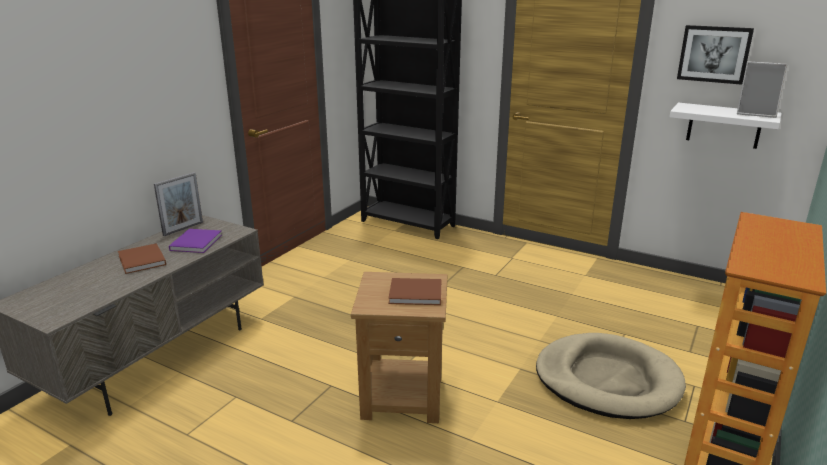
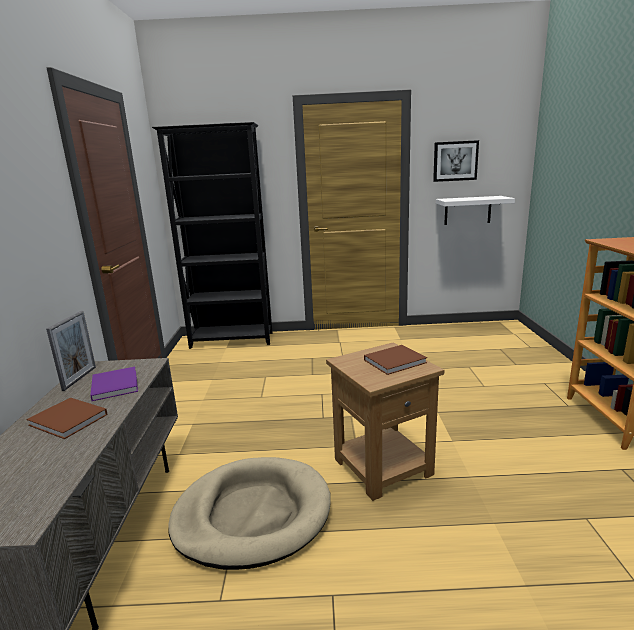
camera: 30 degrees left, 5 degrees down
beige dog bed [536,333,686,419] -> beige dog bed moved to [168,457,331,570]
picture frame [737,61,788,118] -> none

